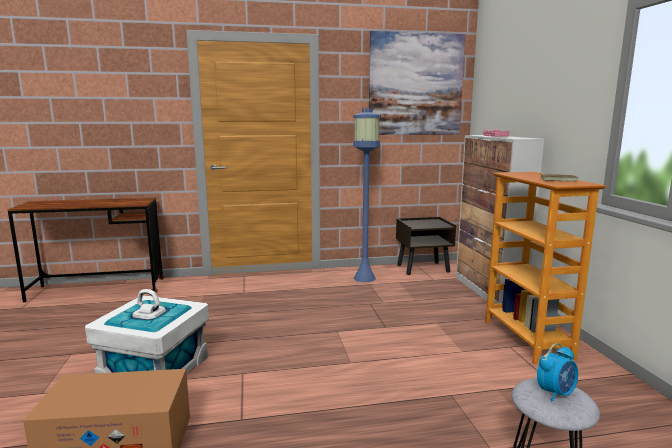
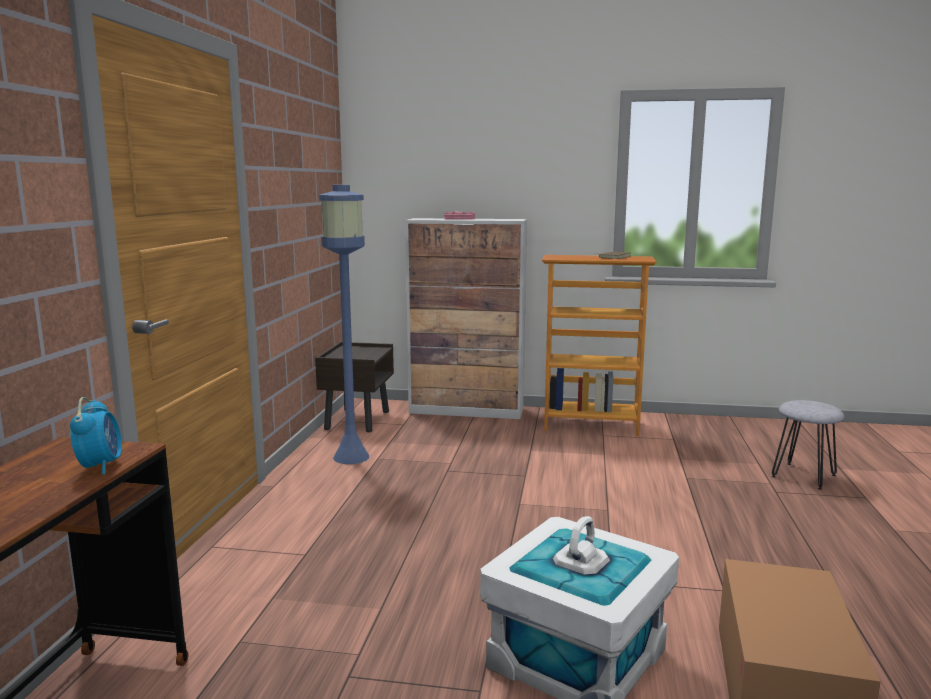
camera: 70 degrees left, 0 degrees up
picture [369,31,465,135] -> none
alarm clock [537,343,578,402] -> alarm clock moved to [70,397,122,474]

